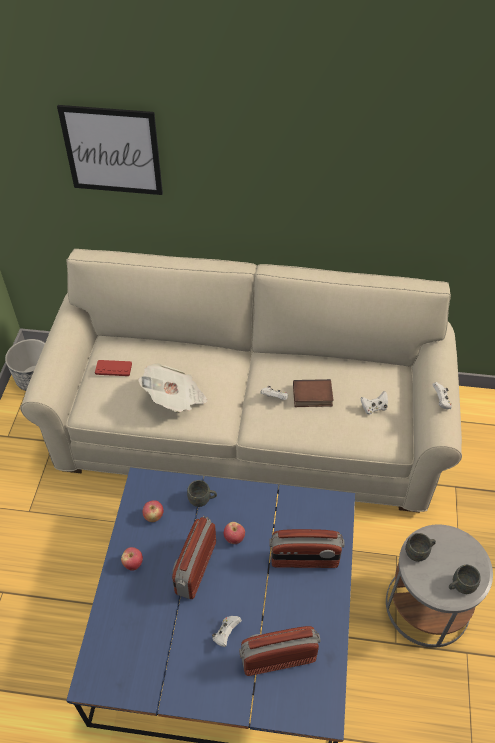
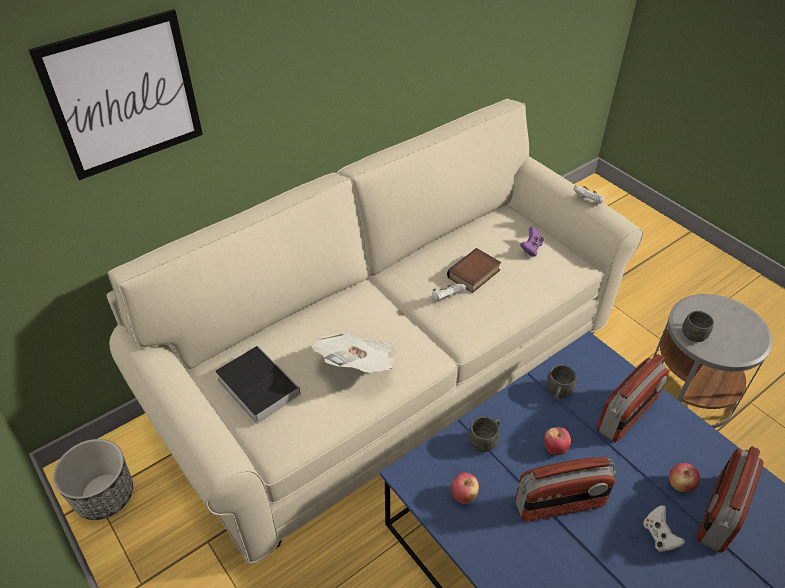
camera: 45 degrees left, 5 degrees down
red game controller [95,360,132,376] -> book [215,345,301,424]
apple [121,547,143,571] -> apple moved to [669,463,700,492]
radio [172,516,216,599] -> radio turned 75 degrees counterclockwise [515,457,616,522]
white game controller [361,391,388,415] -> purple game controller [520,226,544,257]
grey mug [449,565,481,594] -> grey mug moved to [546,365,577,401]

